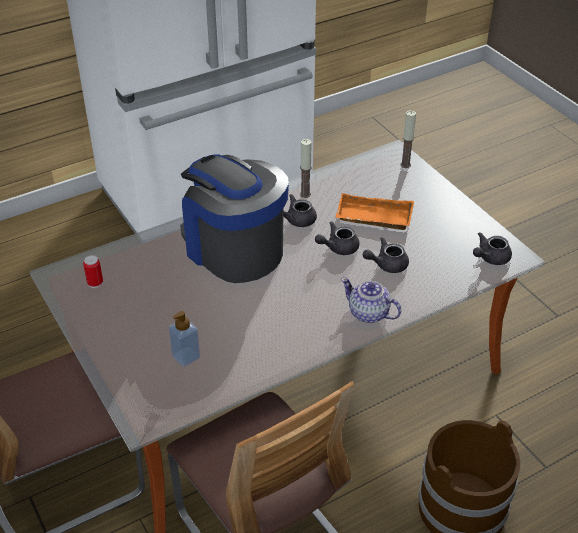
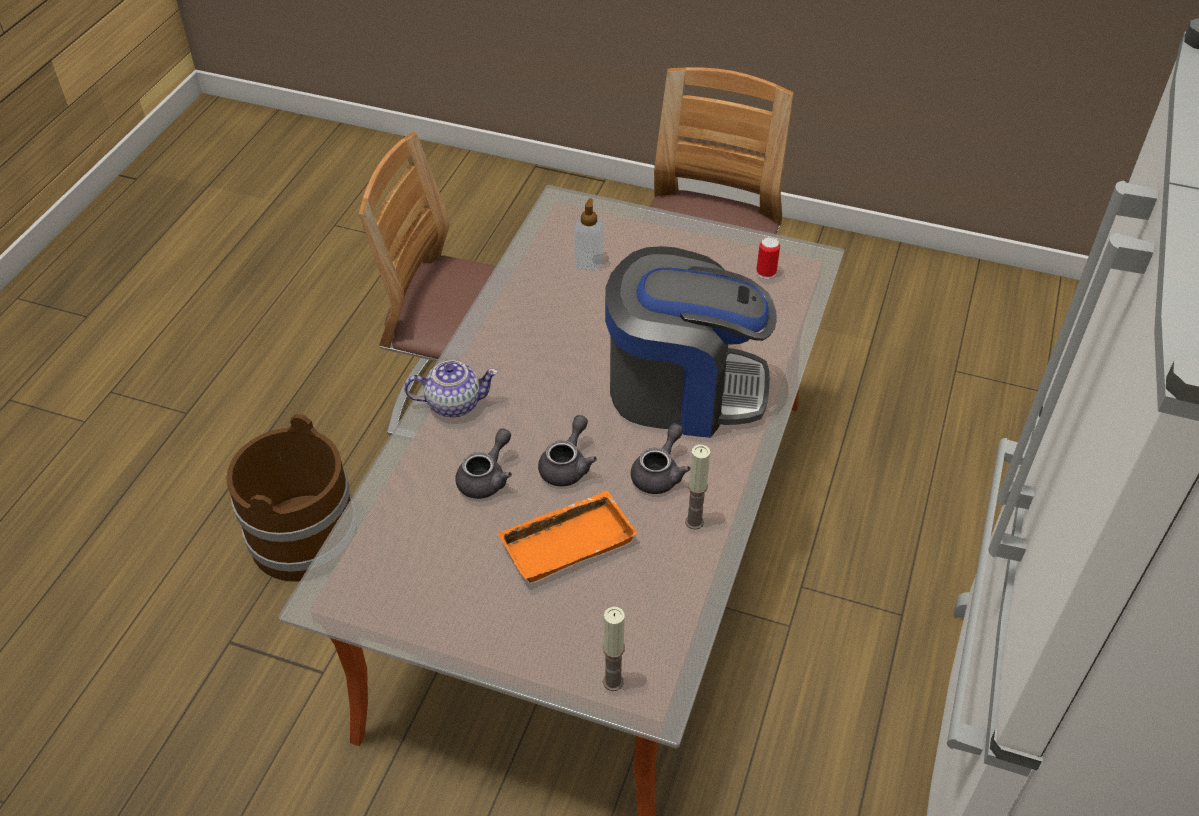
camera: 140 degrees right, 5 degrees up
grey teapot [473,232,512,265] -> none

